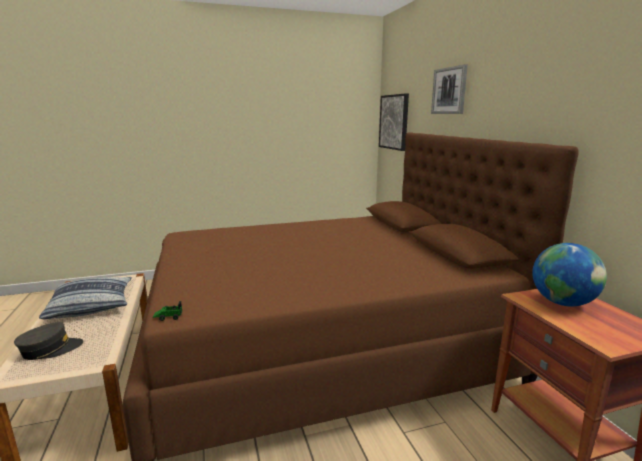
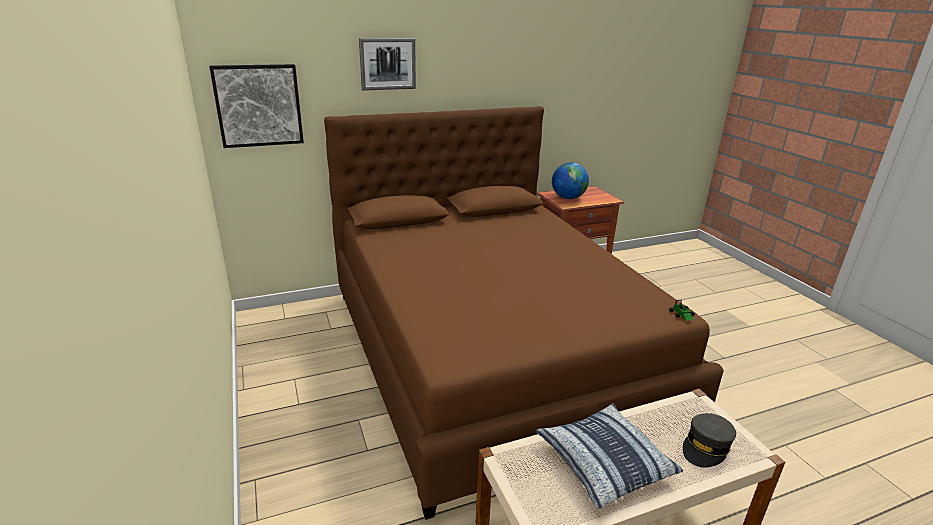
camera: 95 degrees left, 10 degrees up
grey cap [14,322,83,360] -> grey cap turned 105 degrees counterclockwise [683,413,736,468]

